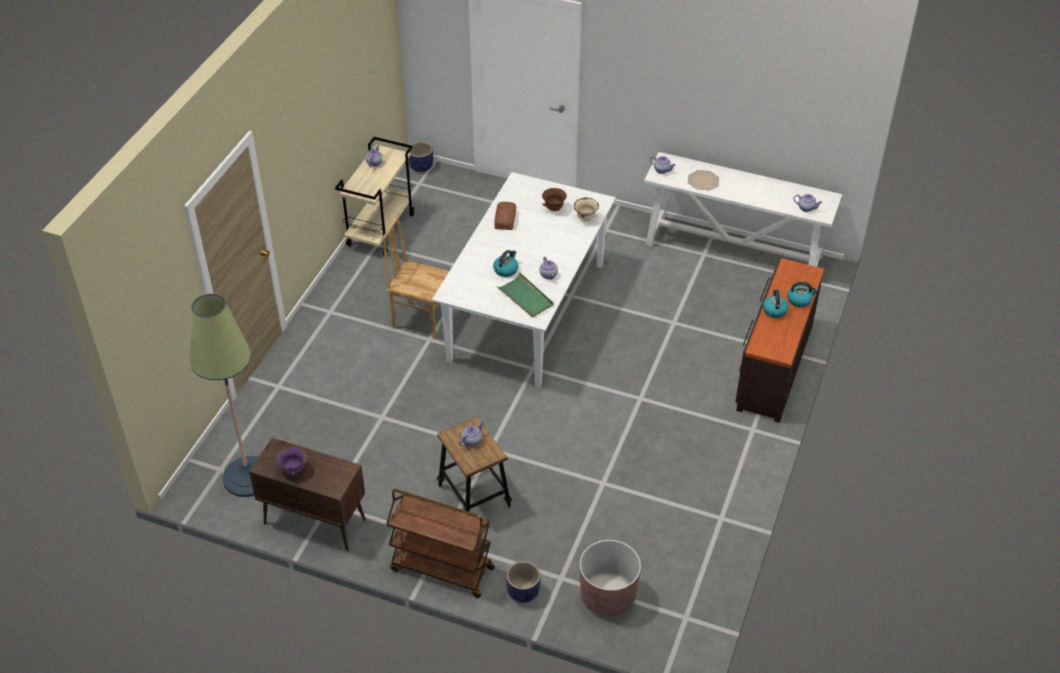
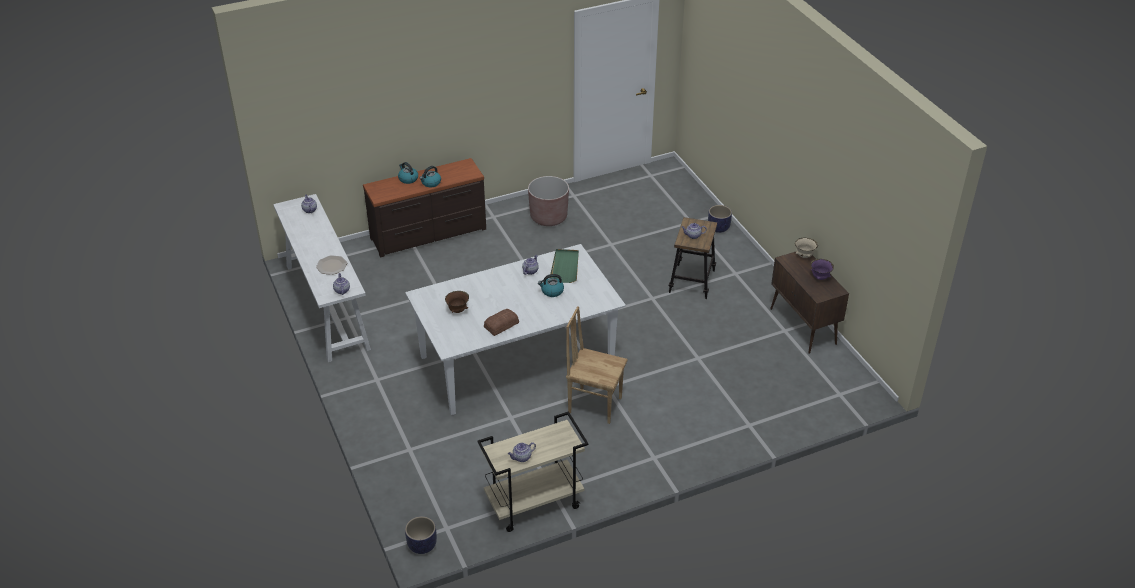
camera: 135 degrees left, 5 degrees down
floor lamp [190,294,259,497] -> none
brown chair [383,217,449,339] -> brown chair turned 135 degrees clockwise [566,306,628,424]
brown cart [386,489,495,598] -> none
beige bowl [574,197,599,221] -> beige bowl moved to [795,238,818,258]
brown planter [579,540,641,616] -> brown planter moved to [528,176,569,226]

